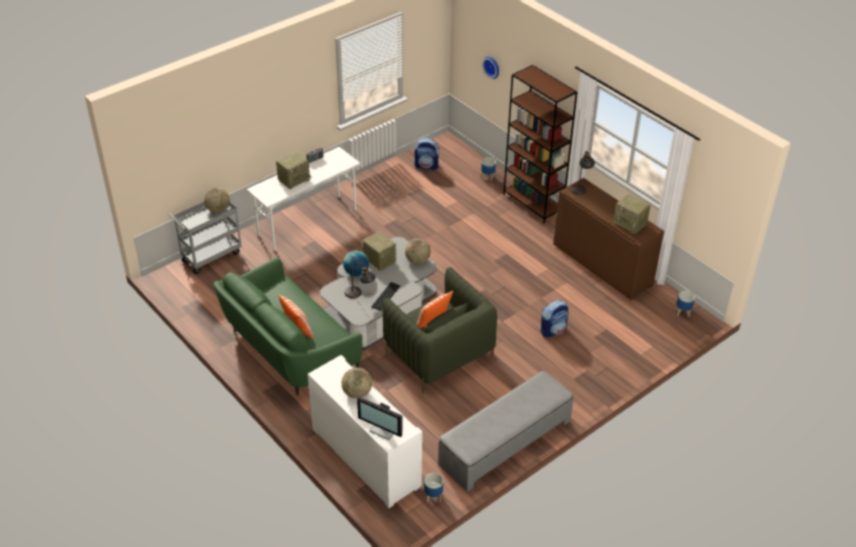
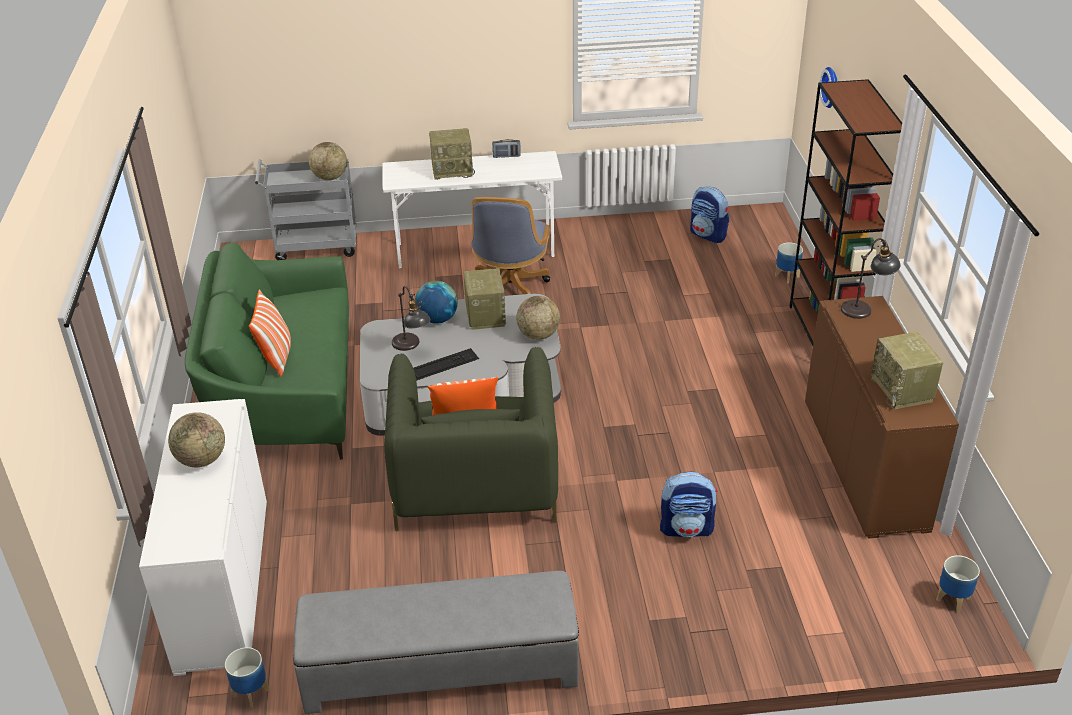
camera: 35 degrees right, 5 degrees down
monitor [357,396,402,440] -> none
none -> blue office chair [471,197,550,294]

